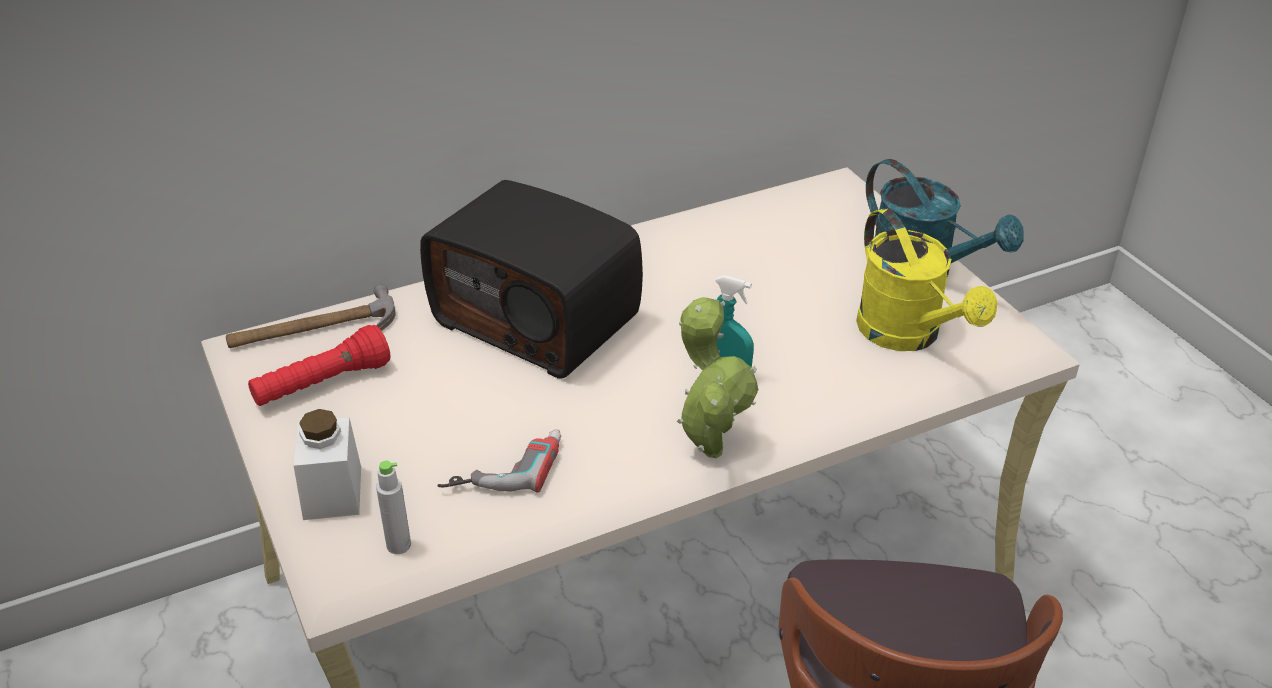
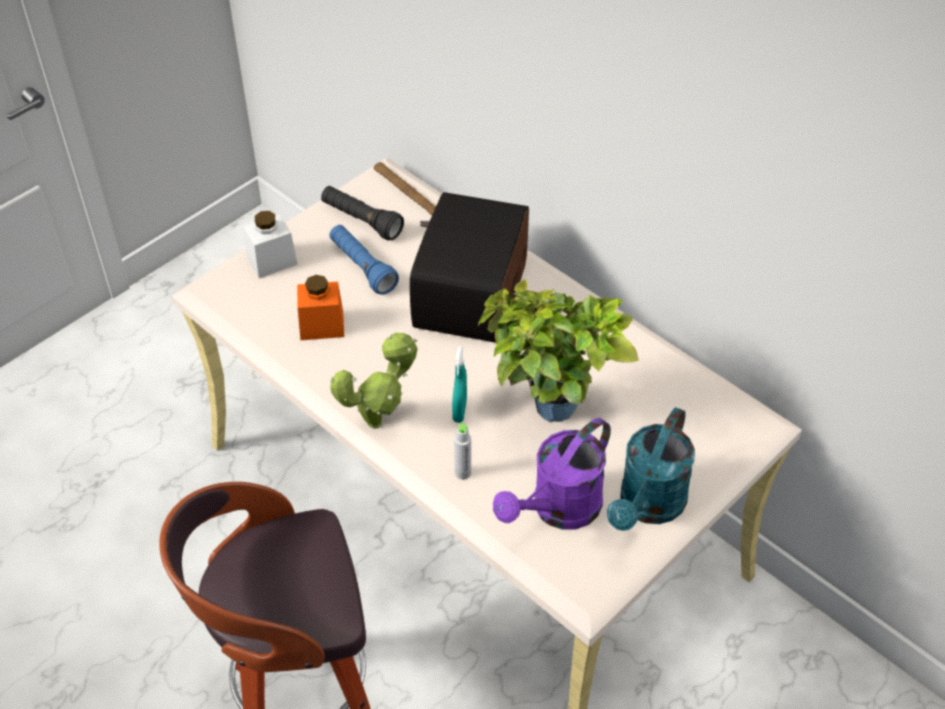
camera: 70 degrees right, 10 degrees up
red flashlight [248,325,390,406] -> black flashlight [321,186,404,240]
grey bottle [376,461,411,554] -> grey bottle moved to [454,424,471,479]
power drill [437,429,561,493] -> orange jar [297,275,344,340]
yellow watering can [856,208,997,351] -> purple watering can [493,418,611,530]
none -> blue flashlight [329,225,399,295]
none -> potted plant [478,279,639,422]

